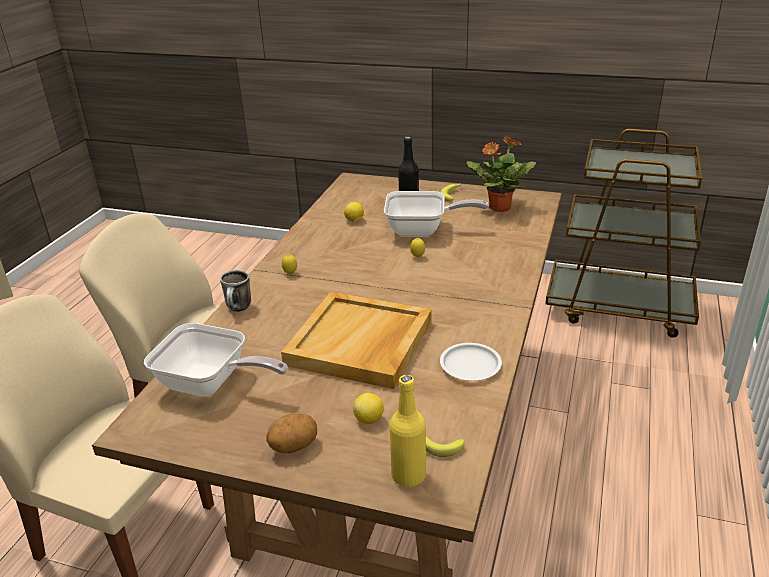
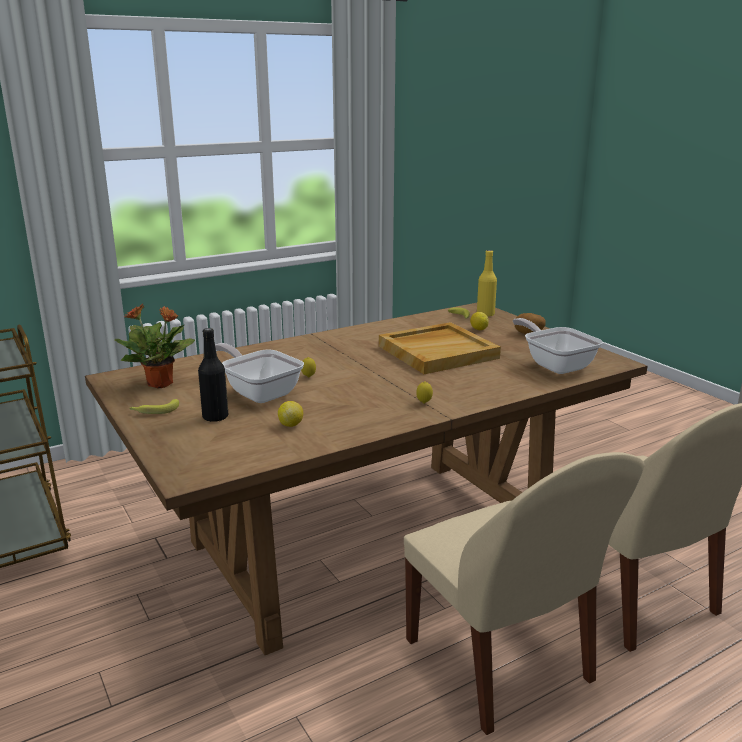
camera: 140 degrees left, 10 degrees down
mug [220,270,251,312] -> none
white plate [440,343,502,380] -> none

